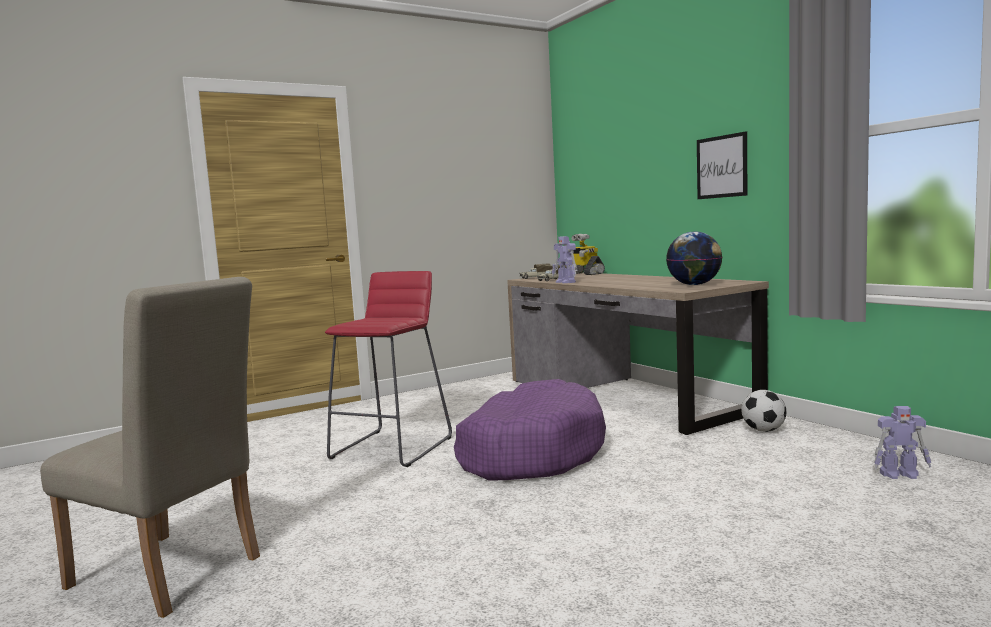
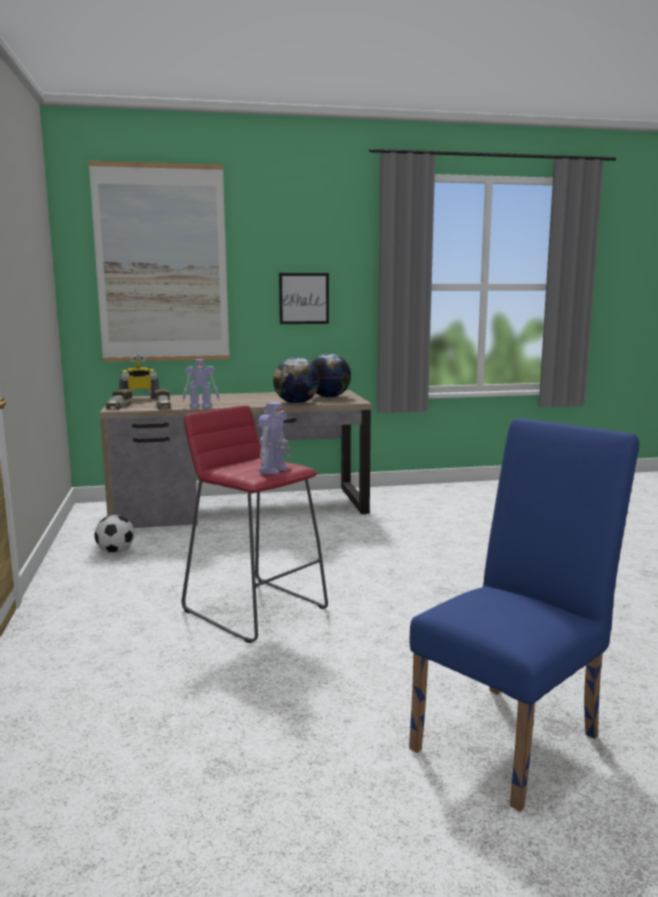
camera: 70 degrees left, 5 degrees up
beige chair [40,277,260,618] -> blue chair [409,418,640,812]
purple dog bed [454,379,606,481] -> none
football [741,390,786,432] -> football moved to [95,515,134,553]
toy robot [874,406,931,479] -> toy robot moved to [258,402,290,474]
none -> picture [88,161,229,362]
none -> globe [273,357,320,404]

